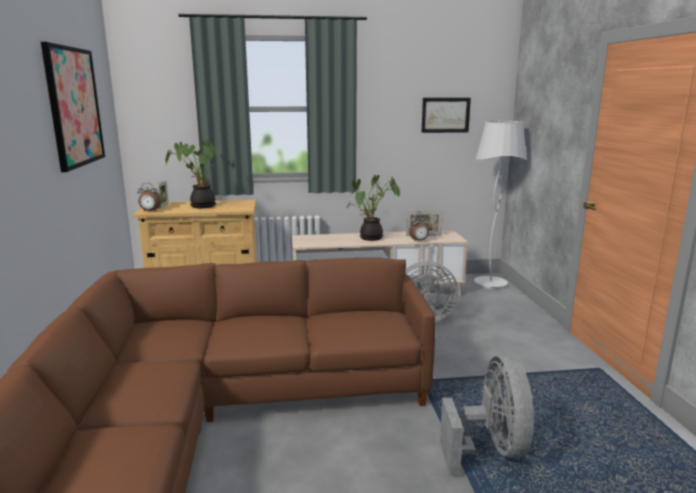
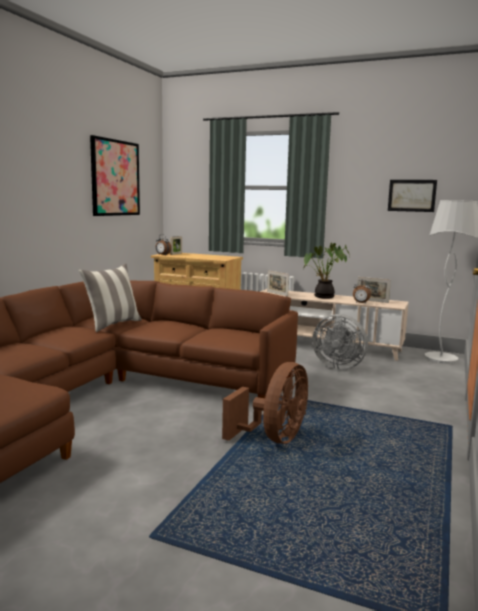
camera: 30 degrees right, 5 degrees down
potted plant [165,138,218,208] -> none
grey fan [440,354,535,475] -> brown fan [222,362,308,444]
none -> pillow [79,263,142,332]
none -> picture frame [267,270,289,297]

